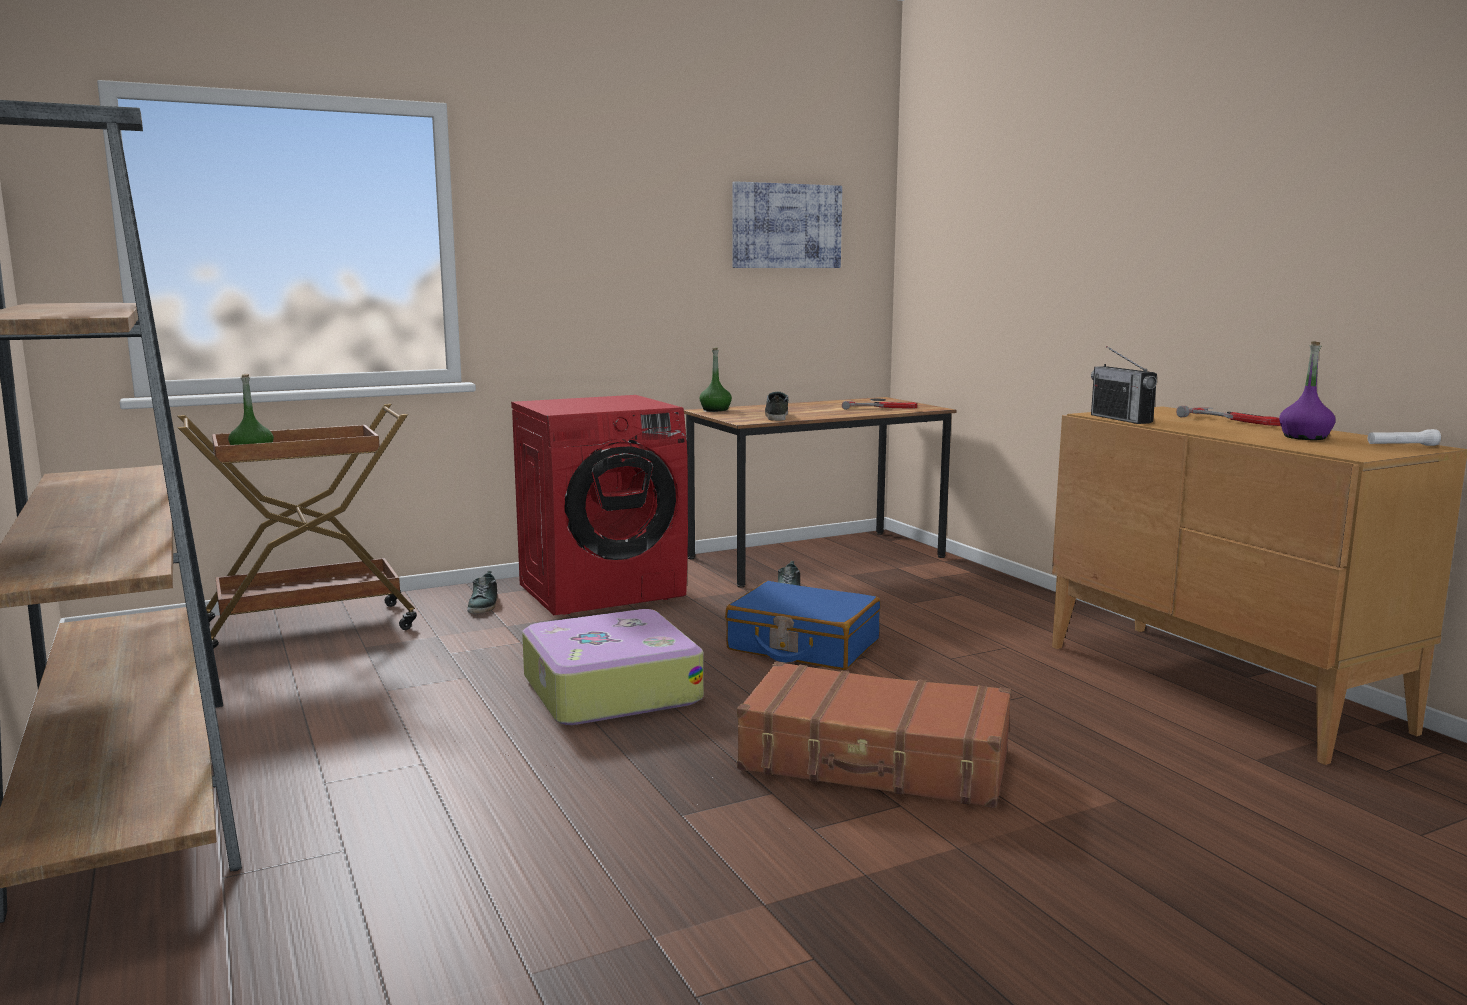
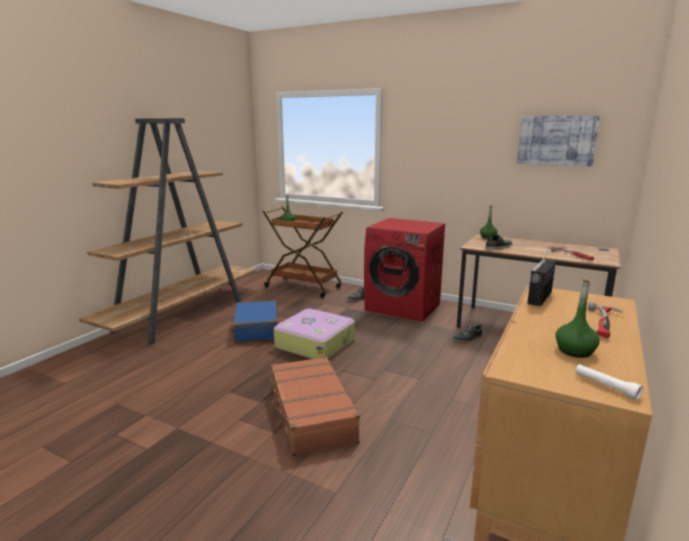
camera: 55 degrees right, 5 degrees up
blue suitcase [725,581,880,670] -> blue suitcase moved to [231,301,279,343]
purple bottle [1279,341,1336,440] -> green bottle [555,278,600,358]

